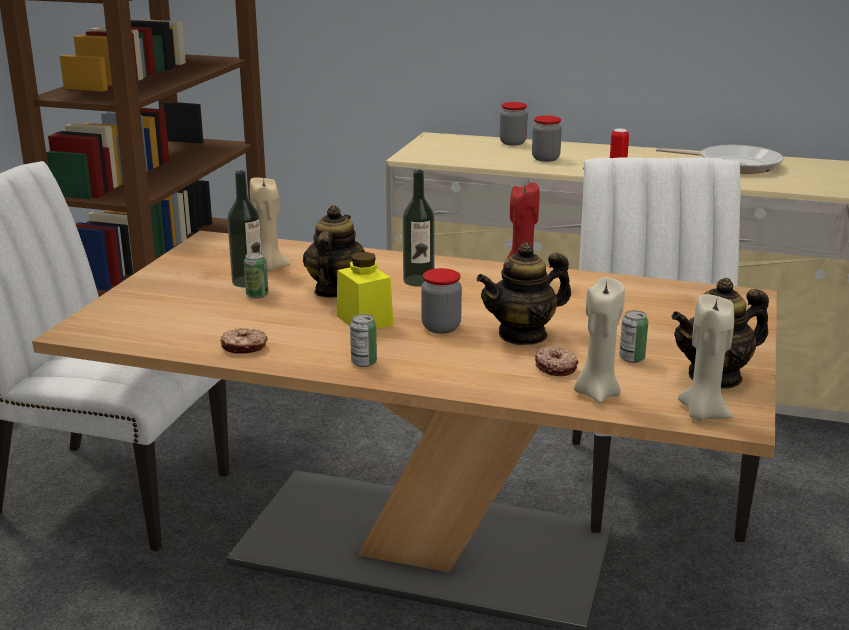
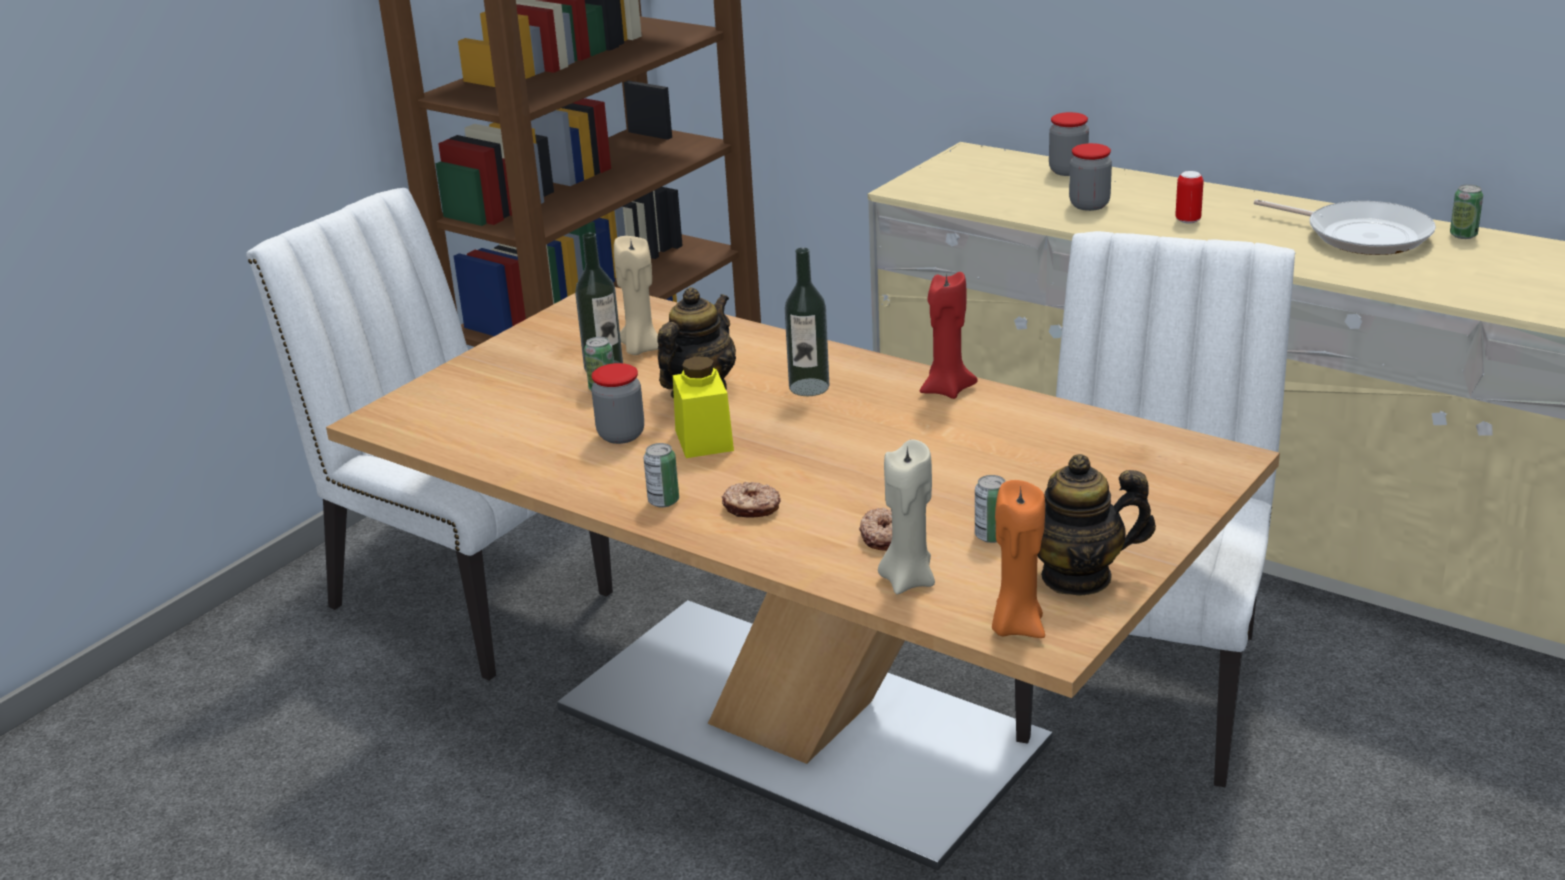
camera: 20 degrees right, 5 degrees up
donut [220,328,268,354] -> donut moved to [721,482,781,518]
jar [421,268,462,334] -> jar moved to [591,363,644,444]
teapot [477,242,571,345] -> none
beige candle [678,294,734,421] -> orange candle [992,480,1045,638]
none -> can [1450,184,1483,239]

